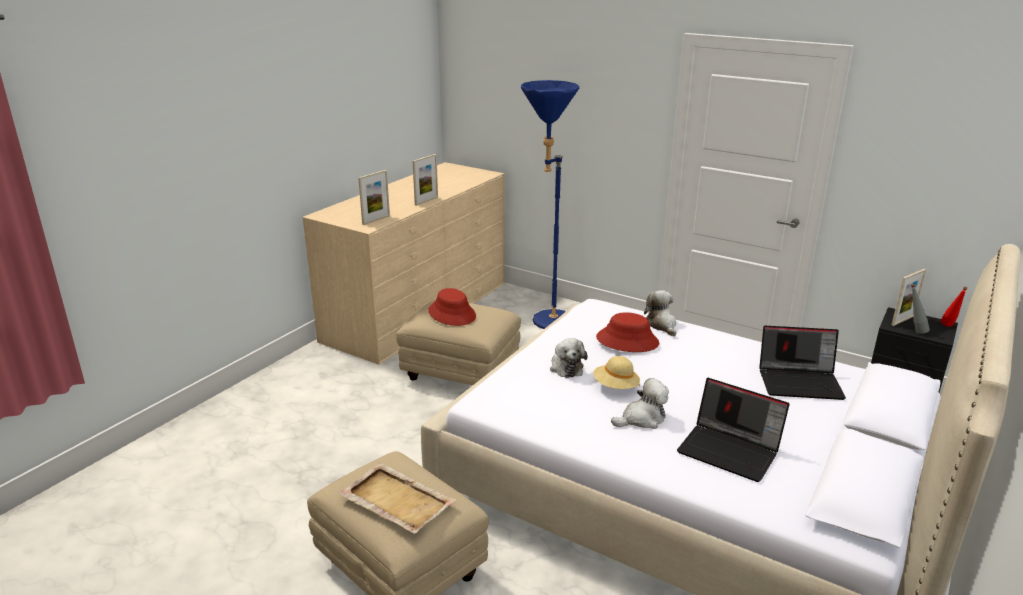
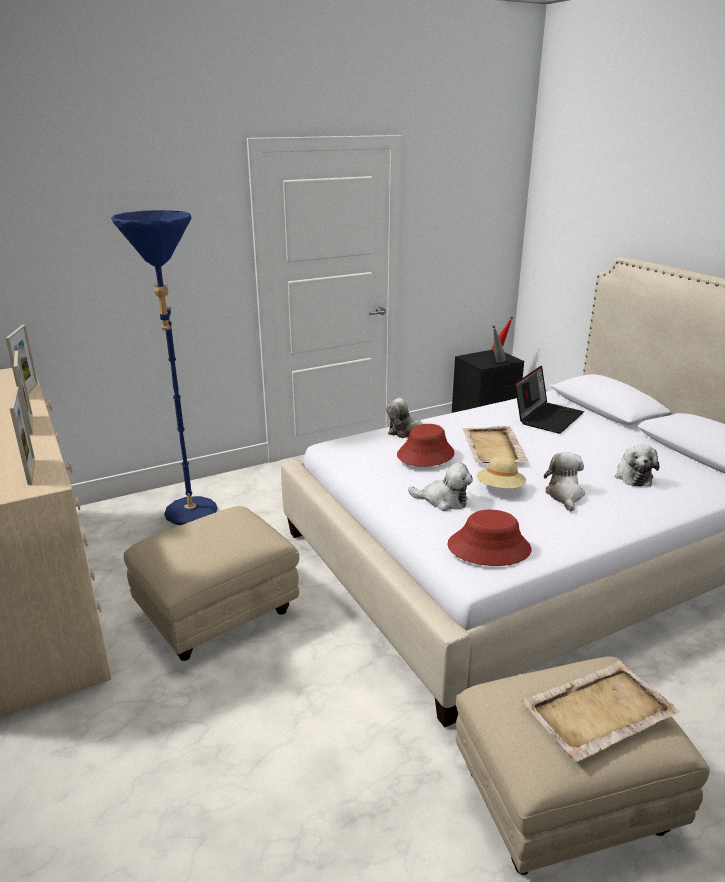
camera: 60 degrees left, 0 degrees up
red hat [428,288,476,326] -> red hat moved to [447,510,531,566]
laptop [677,378,790,482] -> plush toy [615,444,659,487]
picture frame [892,269,926,326] -> picture frame moved to [5,325,38,394]
none -> beige tray [462,426,528,463]

